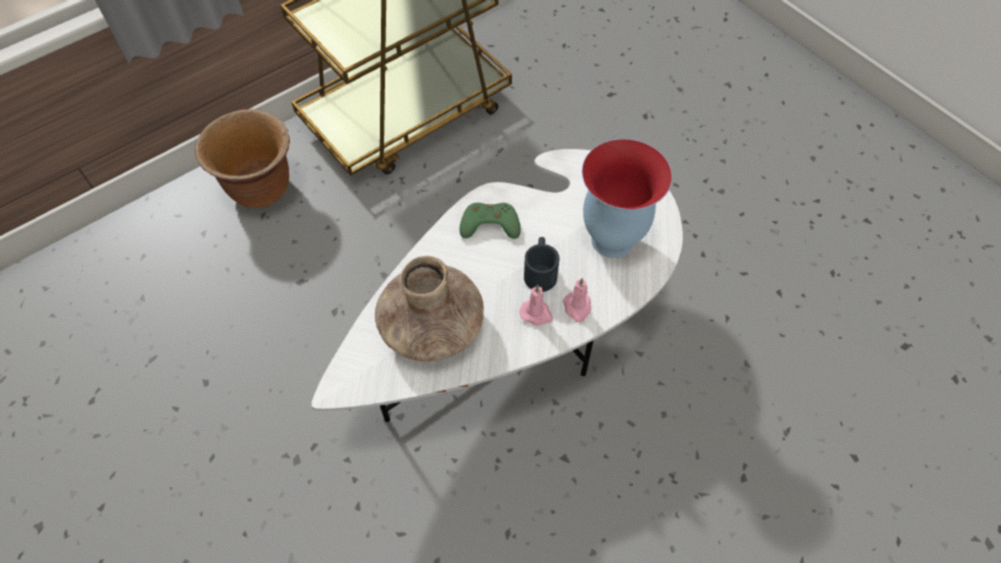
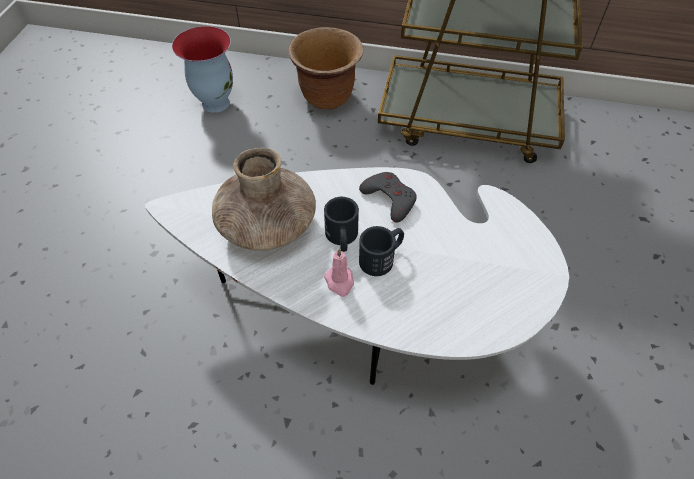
camera: 50 degrees right, 5 degrees down
green game controller [459,203,521,239] -> grey game controller [359,172,416,223]
pink candle [563,278,591,323] -> none
vase [582,139,672,258] -> vase moved to [172,26,233,113]
none -> black mug [324,197,359,252]

